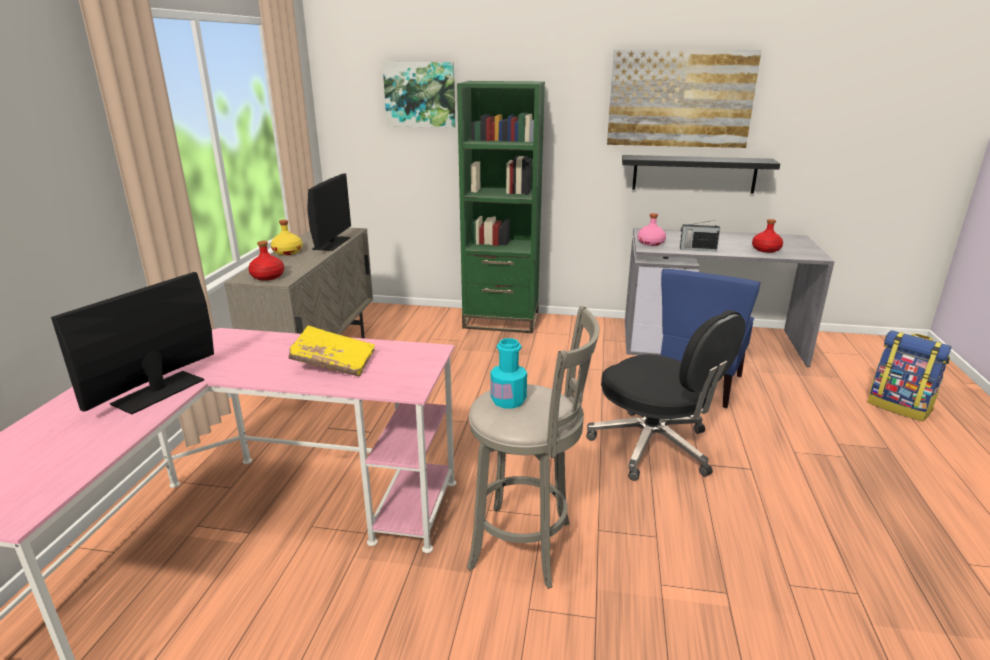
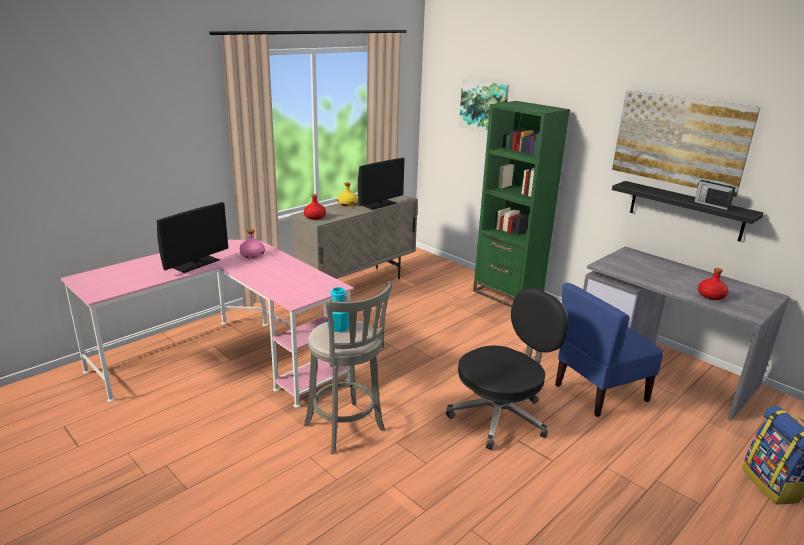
camera: 35 degrees right, 0 degrees up
monitor [51,272,214,415] -> monitor turned 150 degrees clockwise [157,202,228,273]
yellow book [288,325,375,377] -> none
black office chair [586,310,745,481] -> black office chair turned 120 degrees counterclockwise [446,288,569,450]
pink bottle [638,213,666,246] -> pink bottle moved to [239,229,265,259]
radio [680,220,720,251] -> radio moved to [694,180,736,210]

